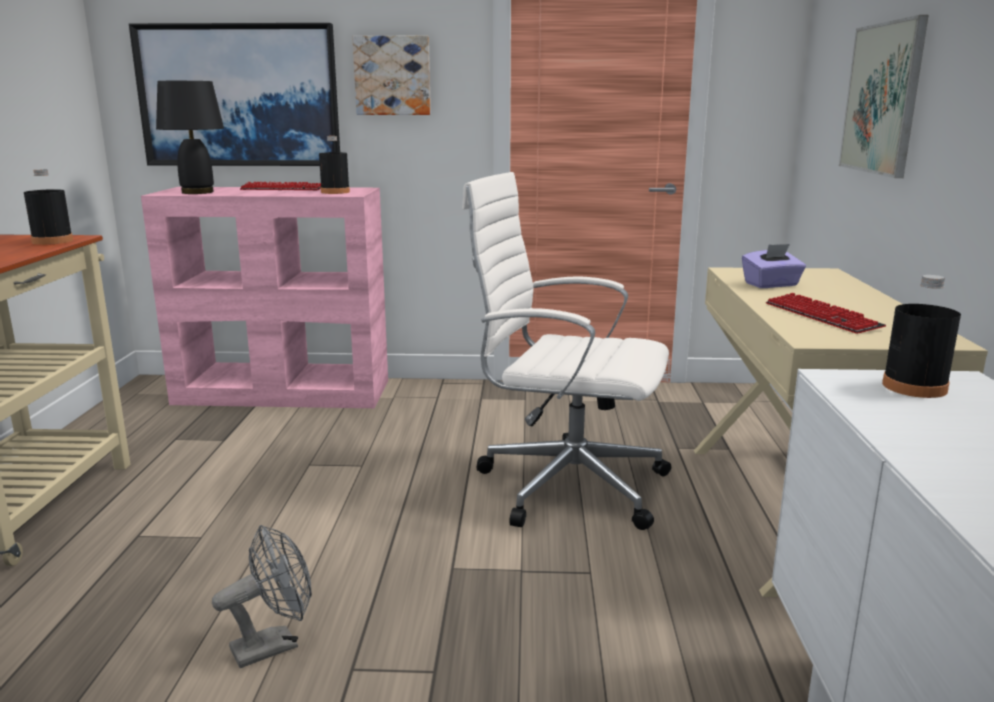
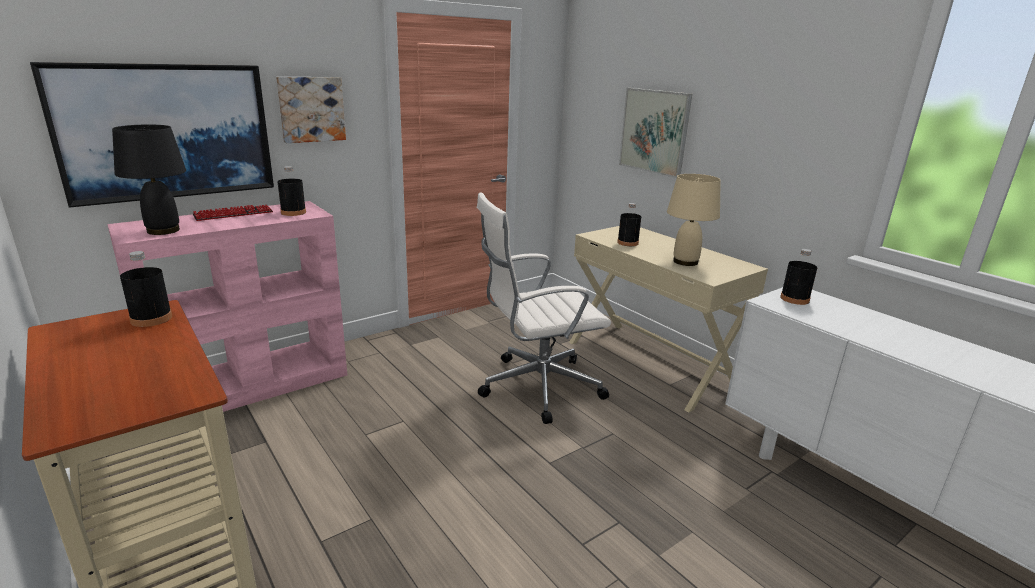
camera: 40 degrees left, 5 degrees up
grey fan [212,525,312,668] -> none
purple tissue box [742,244,806,288] -> black bottle [617,203,641,246]
keyboard [766,293,886,334] -> beige table lamp [667,174,721,266]

